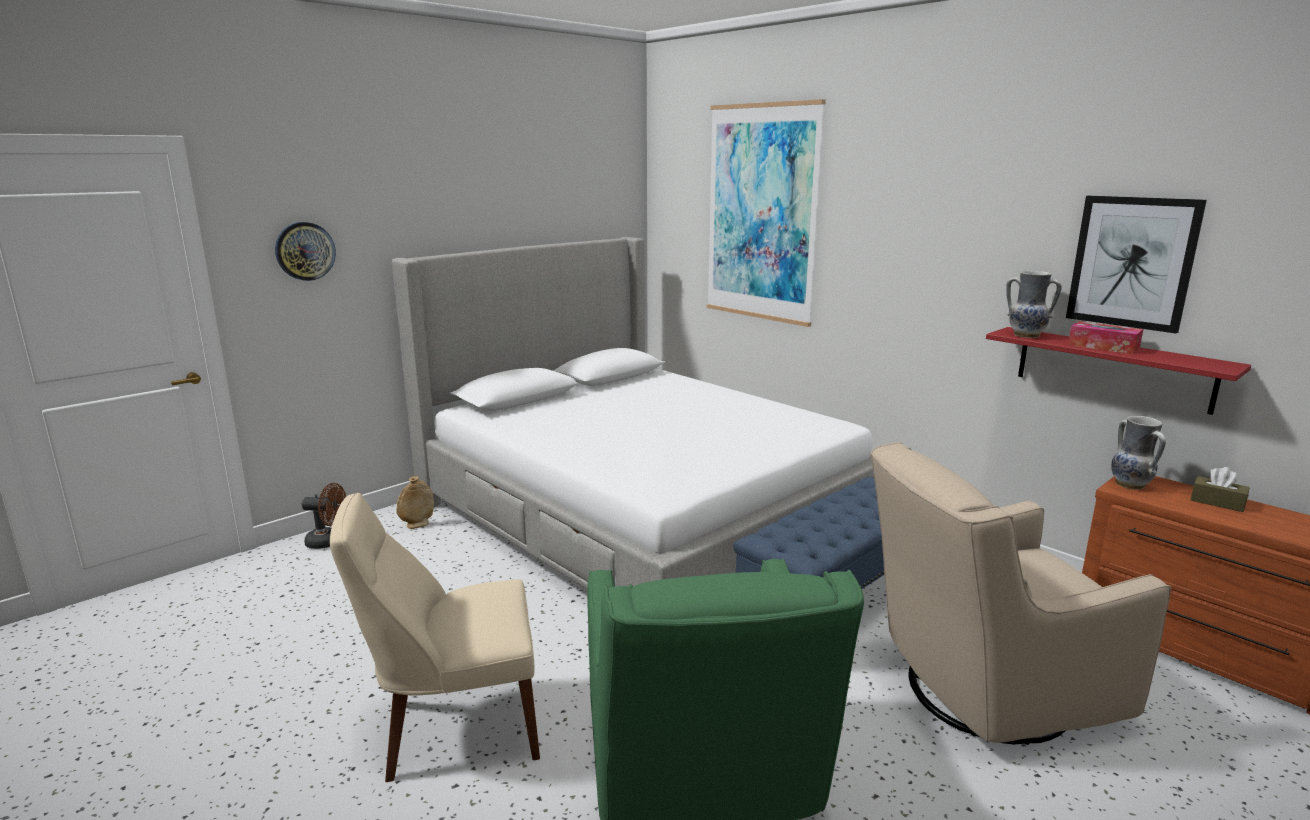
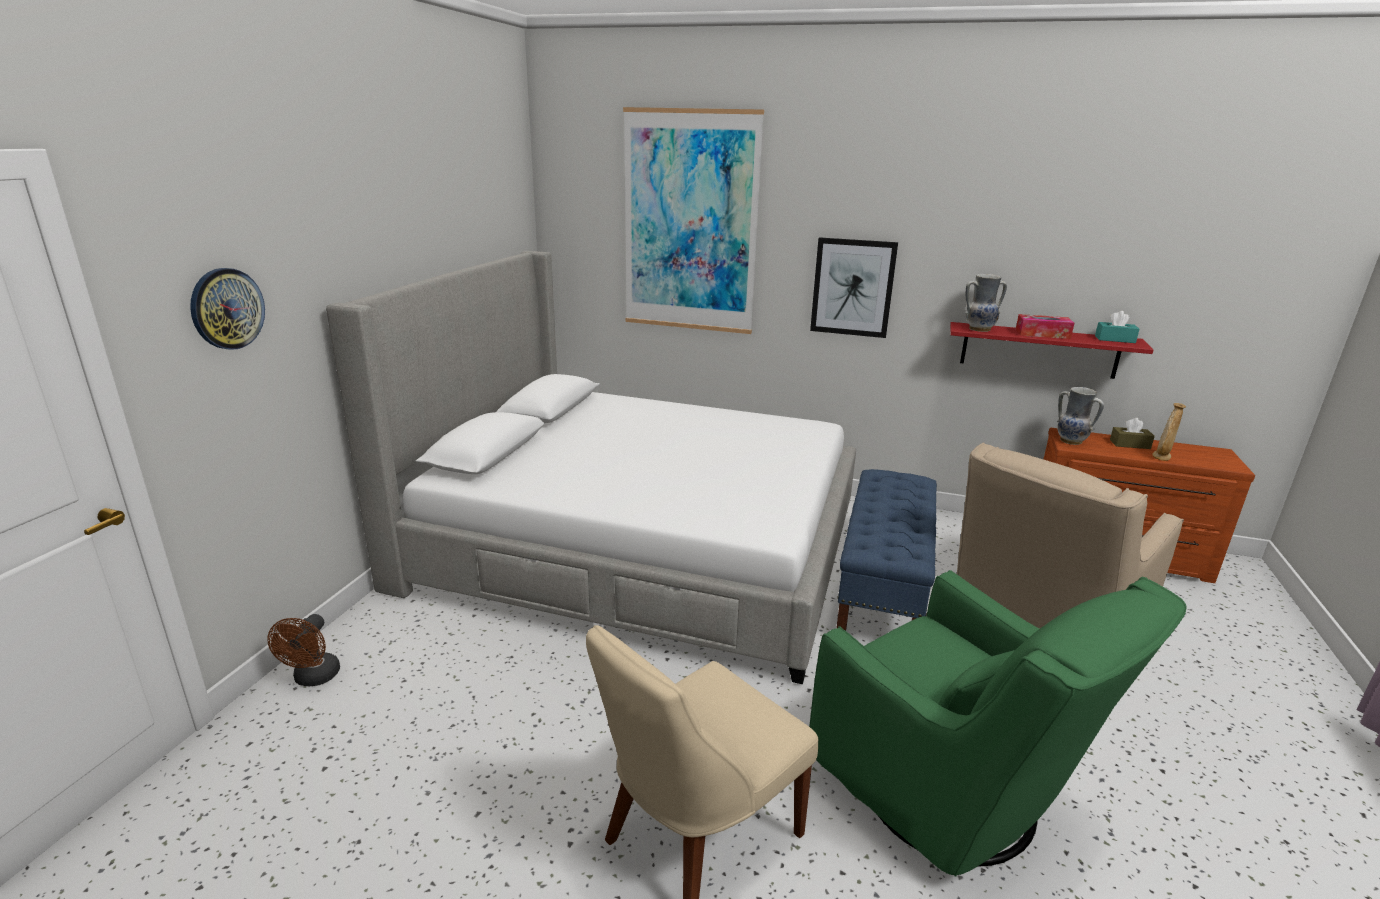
camera: 30 degrees left, 5 degrees up
brown fan [302,483,346,549] -> brown fan turned 120 degrees clockwise [267,614,340,686]
beige vase [396,476,434,529] -> beige vase moved to [1152,403,1186,461]
picture [1066,196,1207,333] -> picture moved to [810,237,898,338]
none -> turquoise tissue box [1095,311,1140,343]

